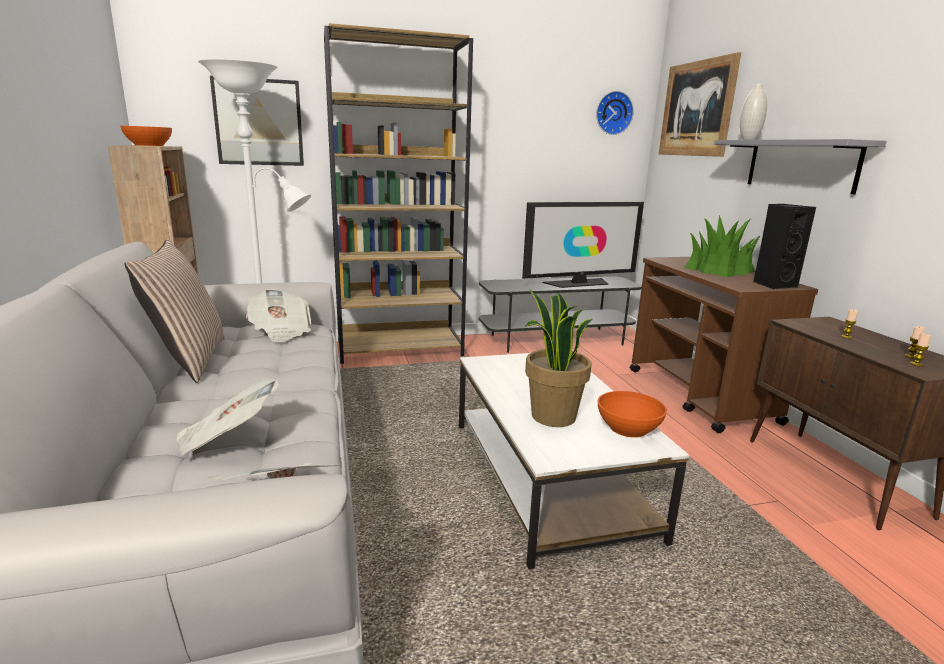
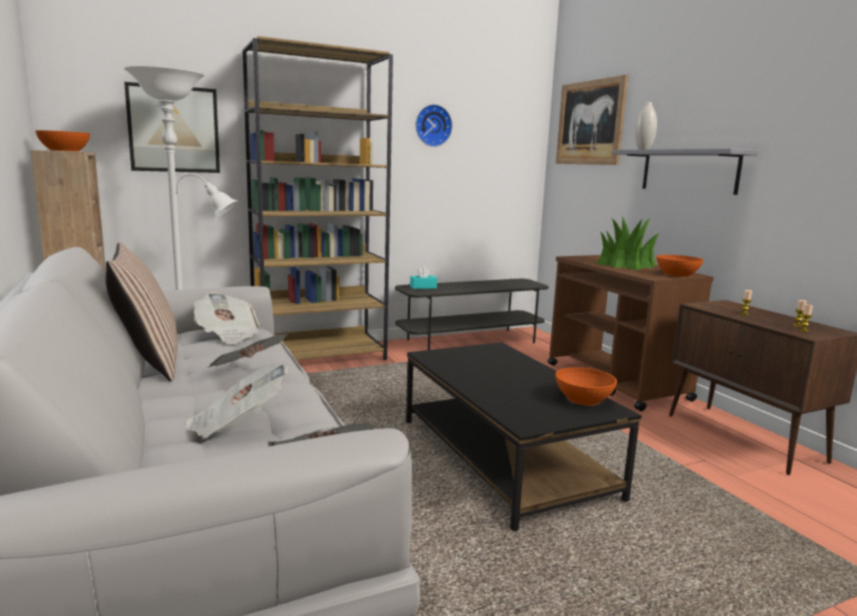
camera: 10 degrees left, 5 degrees down
white coffee table [459,353,689,569] -> black coffee table [406,342,641,531]
television [522,202,644,288] -> none
potted plant [525,289,593,427] -> none
wall clock [596,91,634,135] -> wall clock moved to [415,104,452,147]
black speaker [753,204,816,289] -> orange bowl [656,255,703,277]
none -> newspaper [207,334,288,368]
none -> turquoise tissue box [410,267,437,289]

